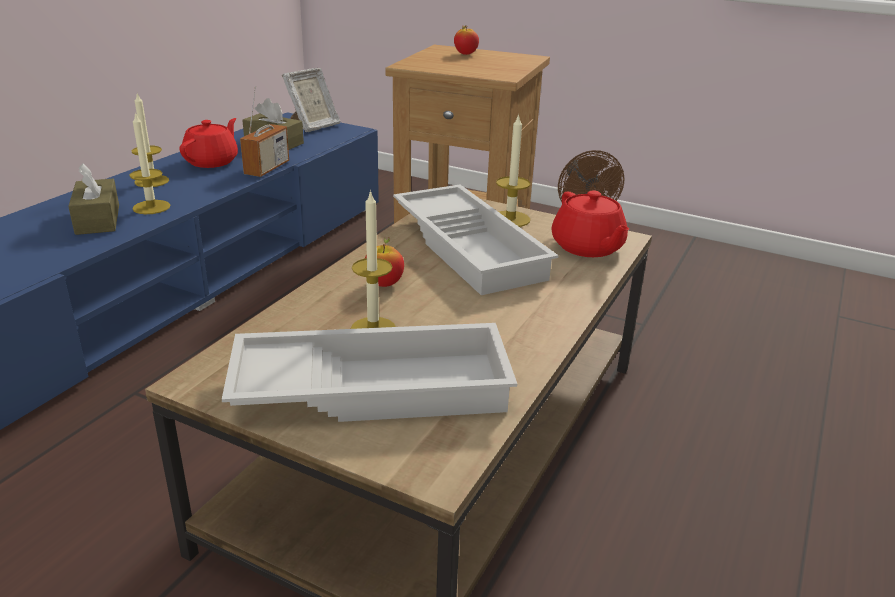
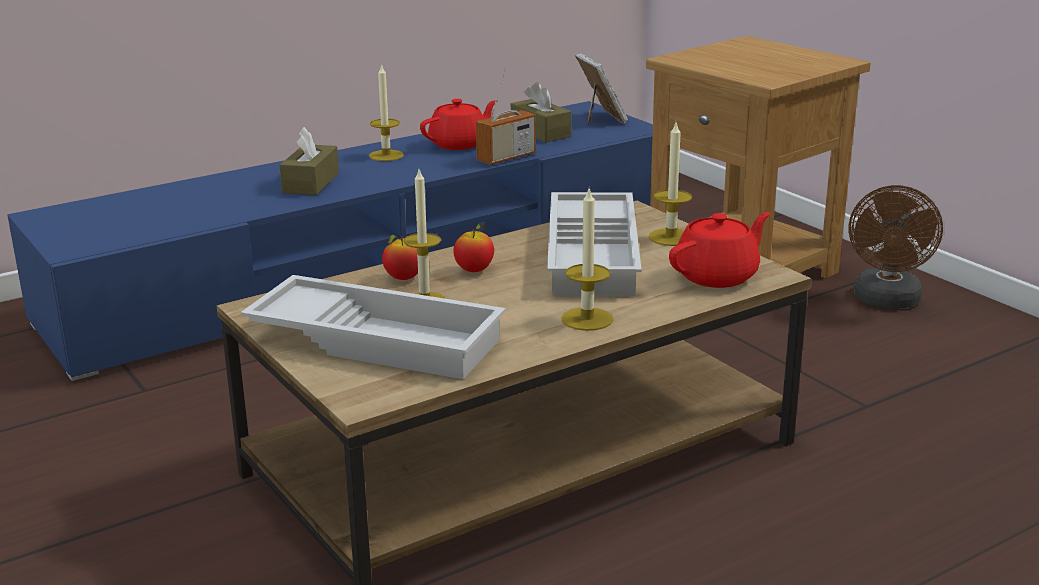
camera: 30 degrees right, 5 degrees down
candle [129,112,170,214] -> candle moved to [561,189,613,331]
picture frame [282,68,340,132] -> picture frame turned 90 degrees counterclockwise [575,53,628,125]
apple [454,26,479,55] -> apple moved to [382,235,418,280]
red teapot [551,190,629,257] -> red teapot turned 135 degrees counterclockwise [669,212,771,288]

